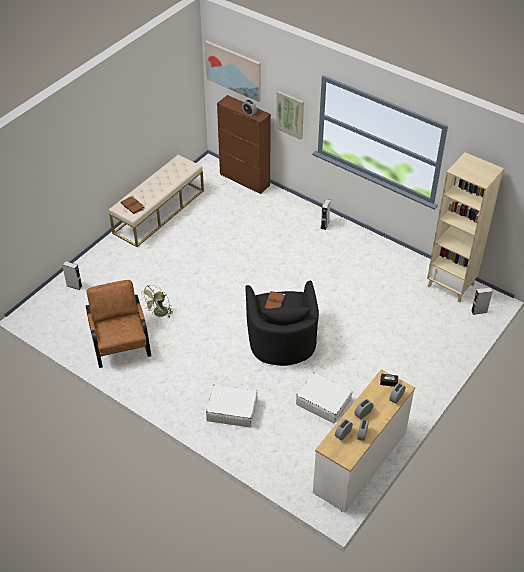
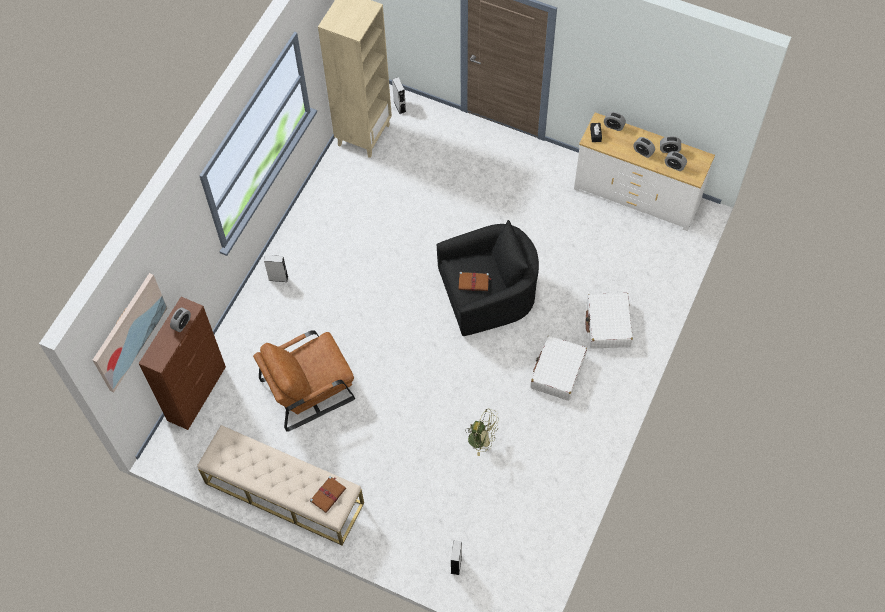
camera: 100 degrees left, 15 degrees up
brown armchair [86,280,151,368] -> brown armchair moved to [253,330,355,432]
picture [276,91,304,140] -> none
white suitcase [296,373,352,423] -> white suitcase moved to [530,336,587,401]

